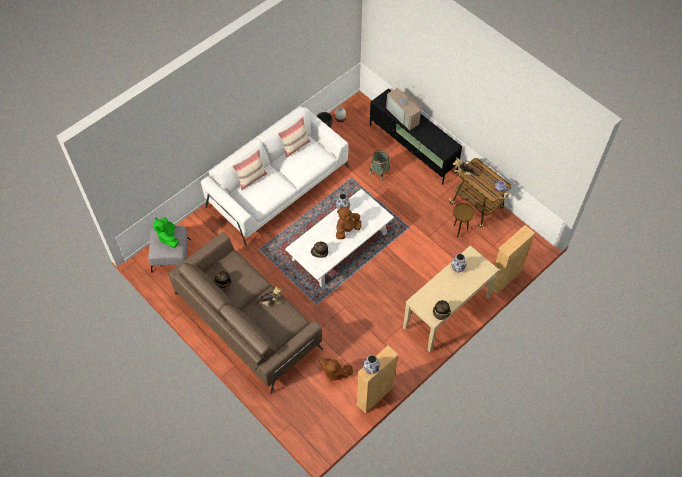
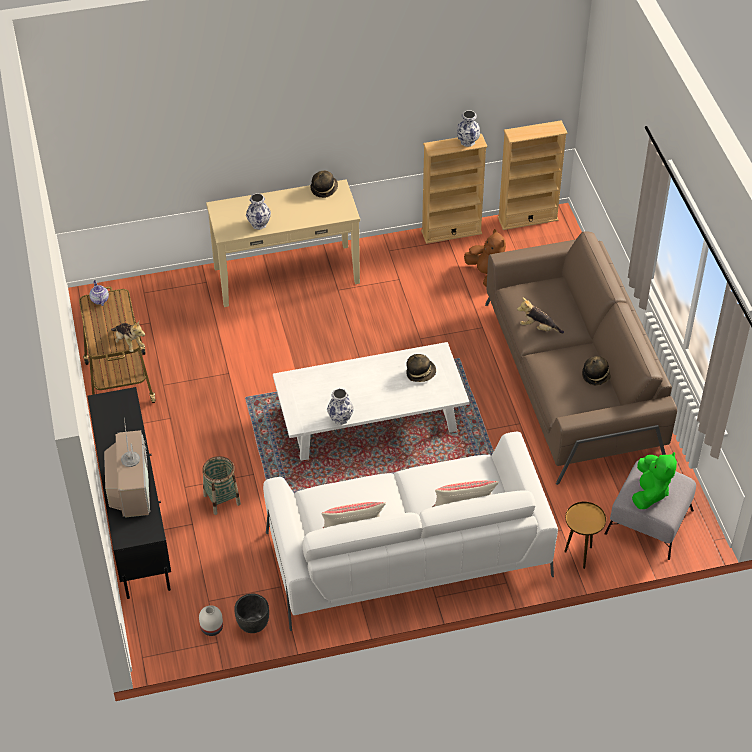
camera: 150 degrees left, 10 degrees down
brown plush toy [336,206,361,239] -> none
brown side table [453,203,475,237] -> brown side table moved to [564,502,606,569]
beige bookcase [493,225,535,294] -> beige bookcase moved to [498,120,568,230]

